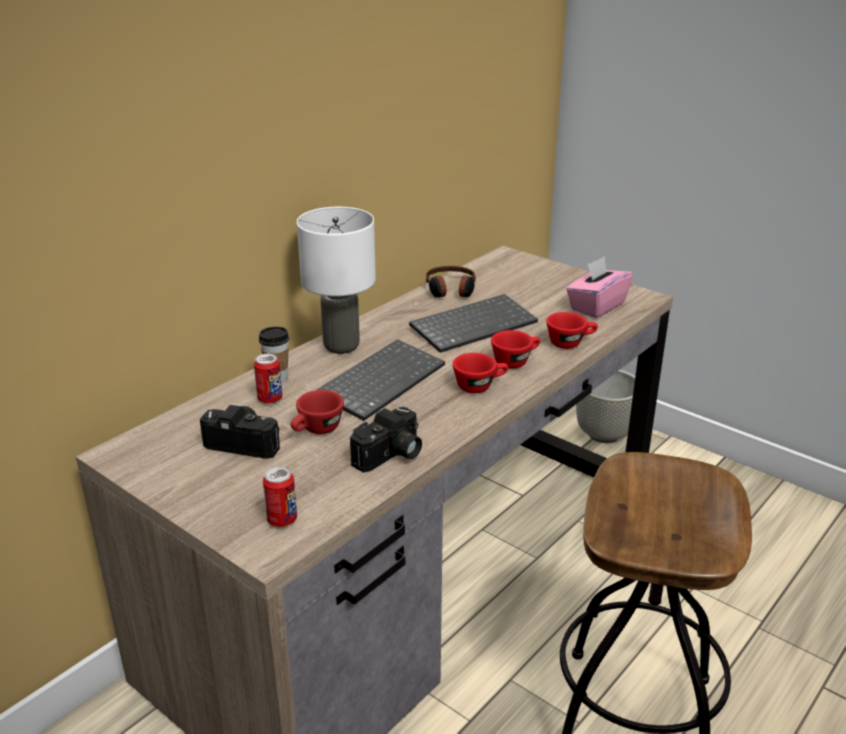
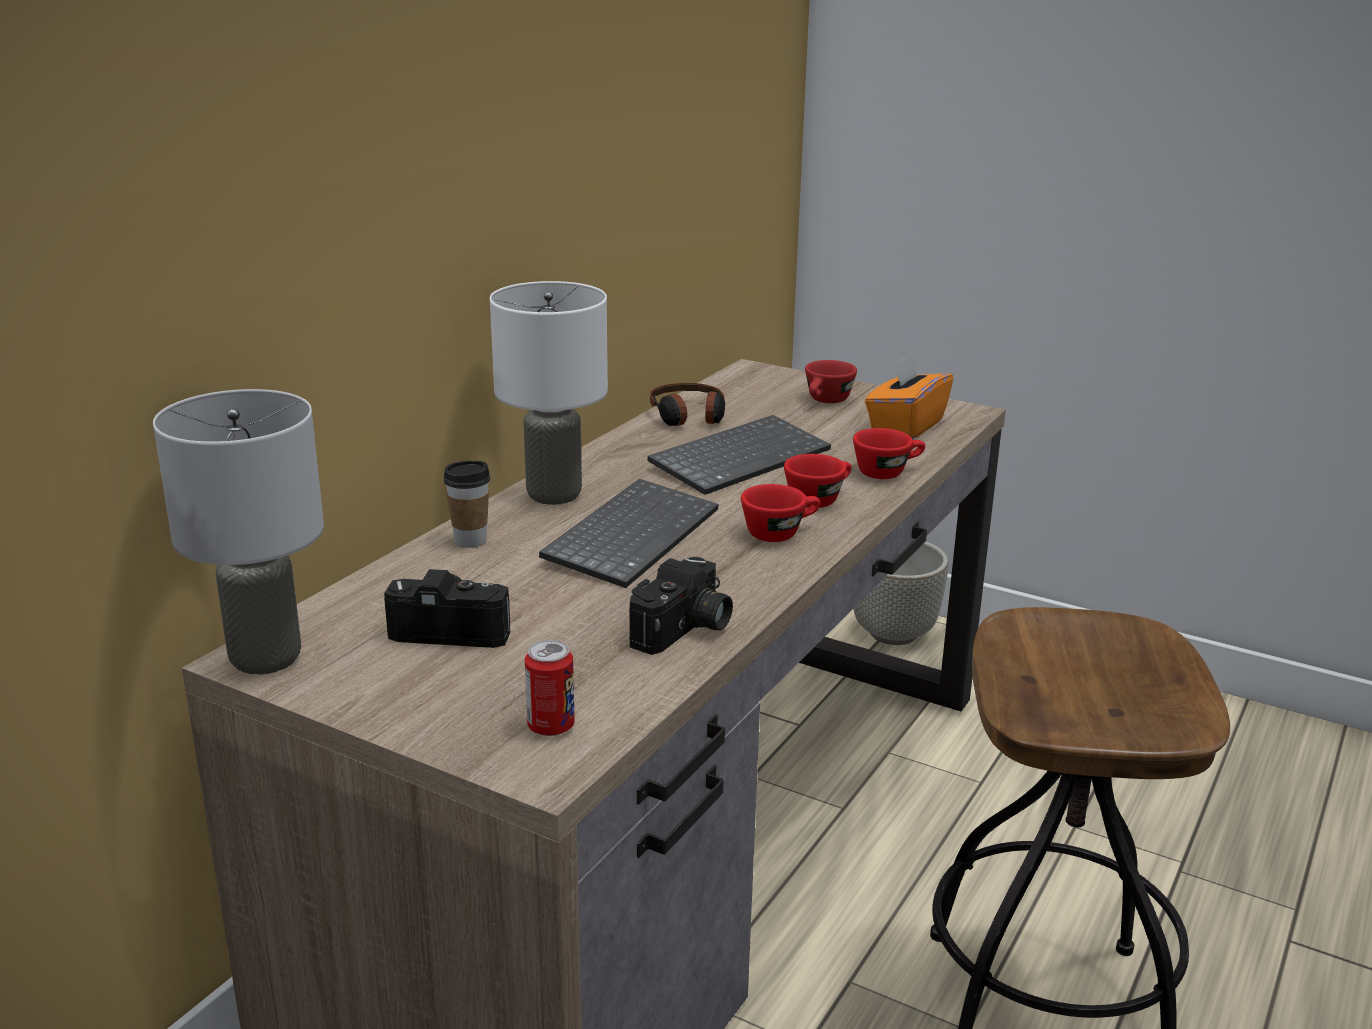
camera: 10 degrees left, 5 degrees down
can [254,354,282,404] -> none
red cup [291,390,344,434] -> red cup moved to [805,360,857,403]
pink tissue box [566,256,633,318] -> orange tissue box [865,353,953,439]
none -> white table lamp [153,389,324,675]

